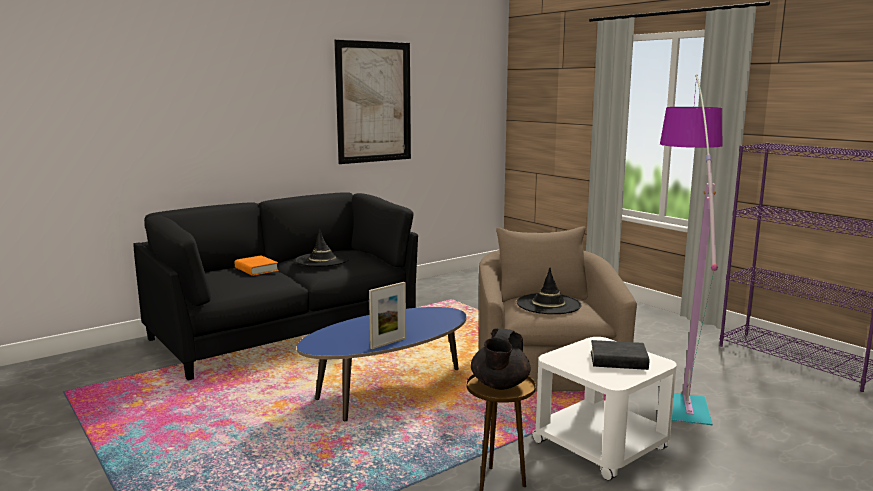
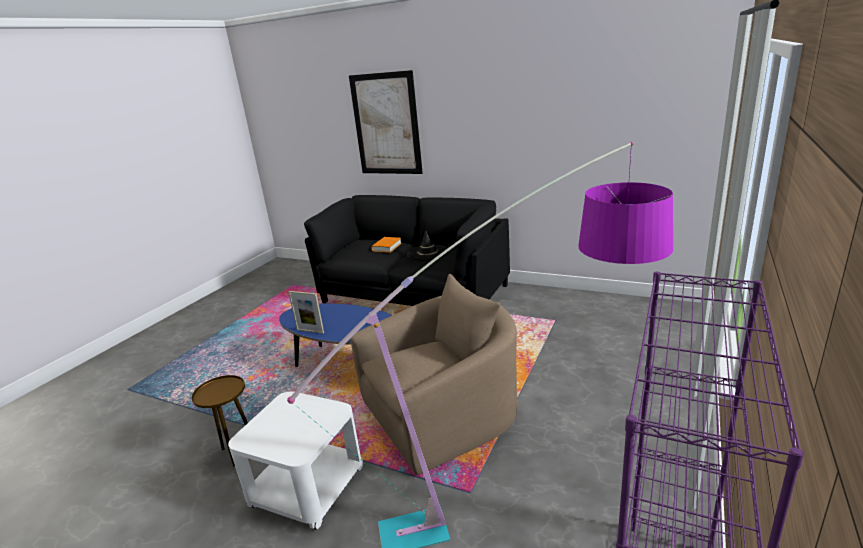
camera: 65 degrees right, 10 degrees up
picture [334,40,411,164] -> picture moved to [349,70,423,174]
black teapot [471,328,530,390] -> none
black hat [517,268,581,314] -> none
black book [591,340,649,370] -> none

